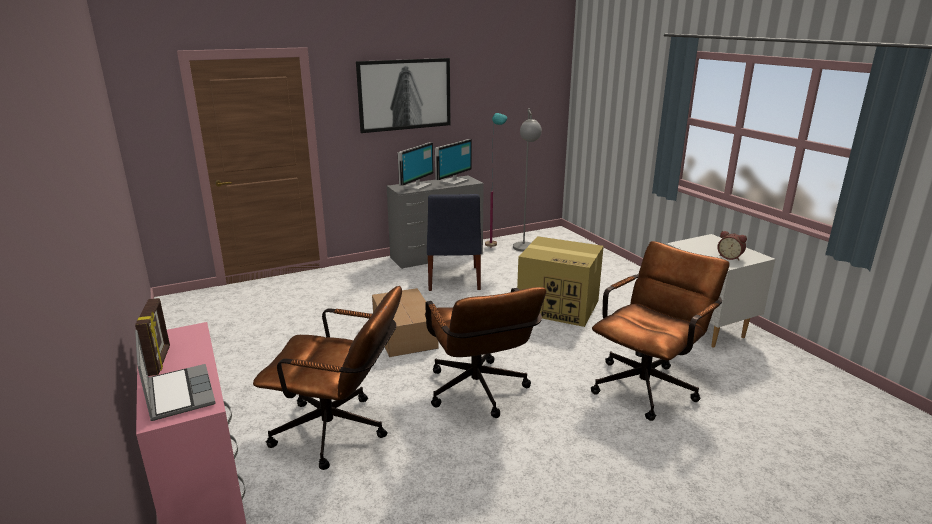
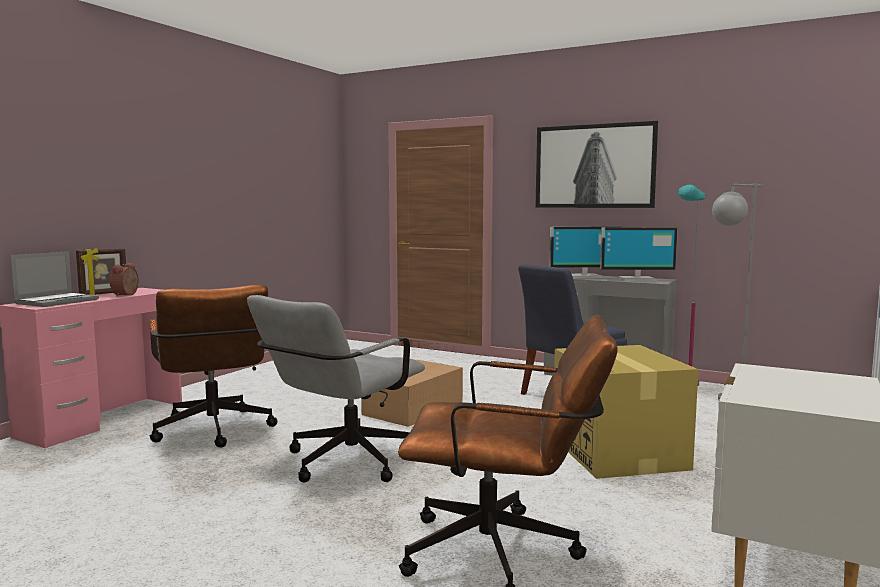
camera: 55 degrees right, 15 degrees down
brown office chair [425,287,546,418] -> grey office chair [247,295,425,482]
alarm clock [717,231,747,260] -> alarm clock moved to [110,263,139,297]

